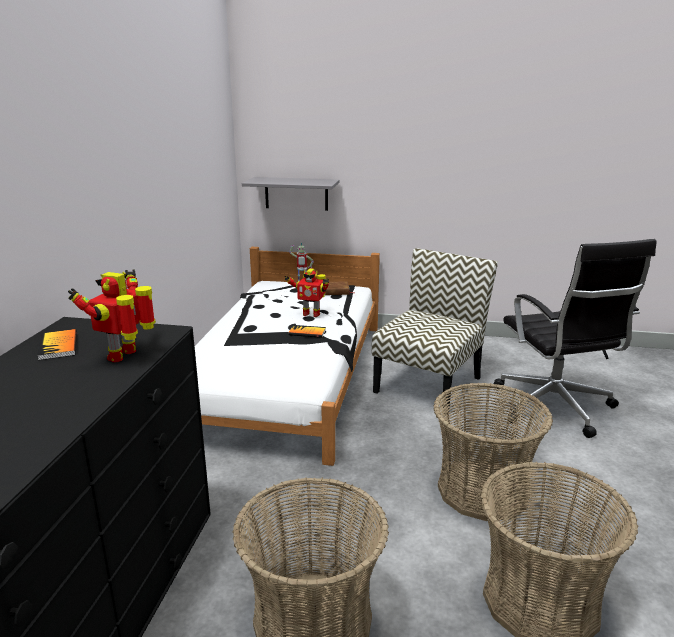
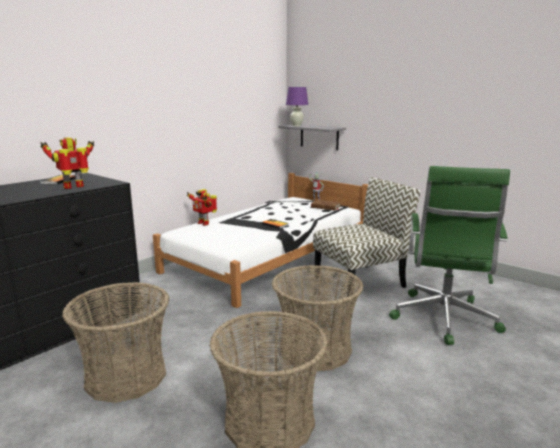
camera: 30 degrees right, 5 degrees down
toy robot [284,268,329,317] -> toy robot moved to [187,189,217,226]
black office chair [494,239,657,438] -> green office chair [389,166,510,345]
none -> purple table lamp [286,87,308,126]

